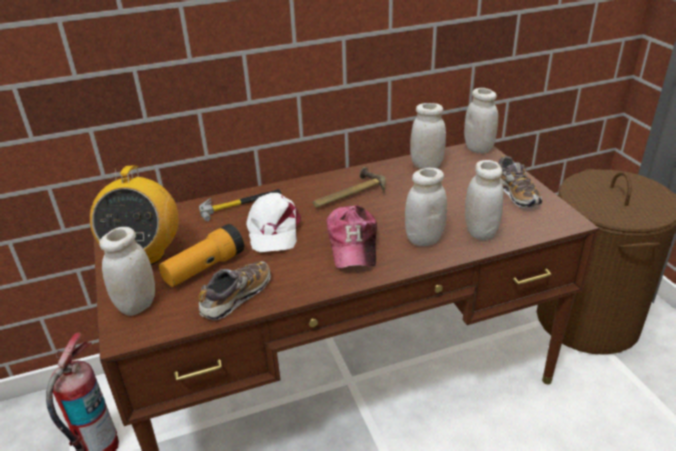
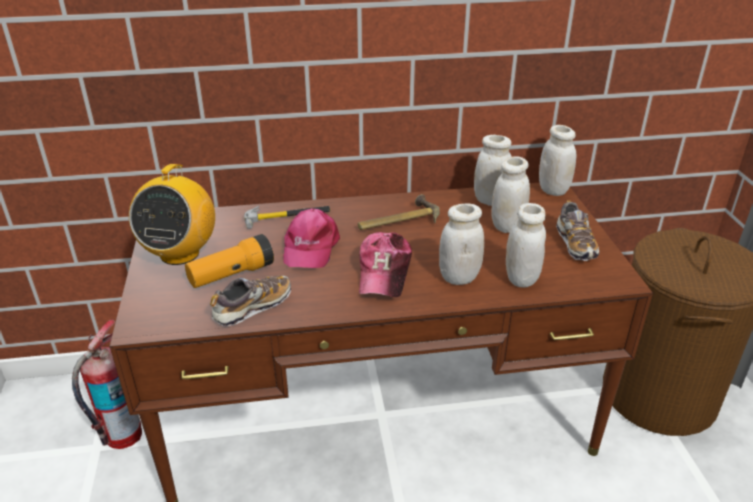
camera: 10 degrees right, 0 degrees up
white jar [99,227,155,316] -> white jar moved to [491,156,530,233]
white cap [246,193,301,252] -> pink cap [283,208,340,268]

